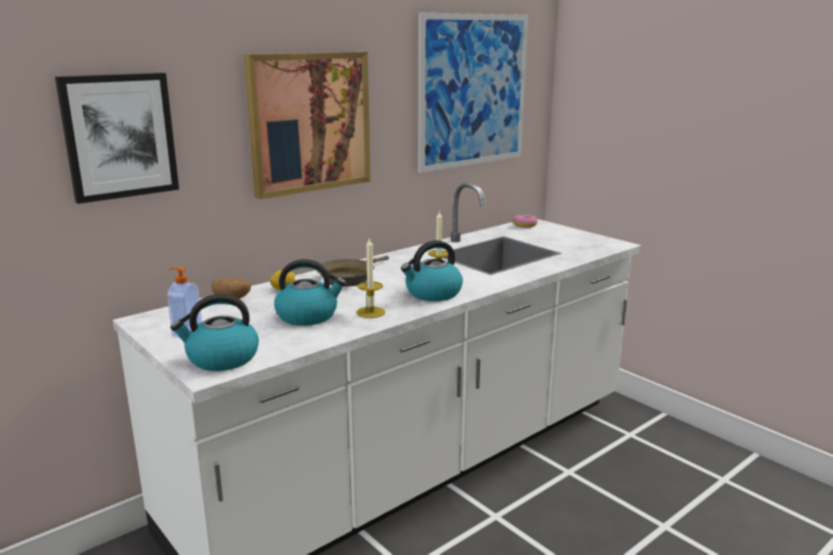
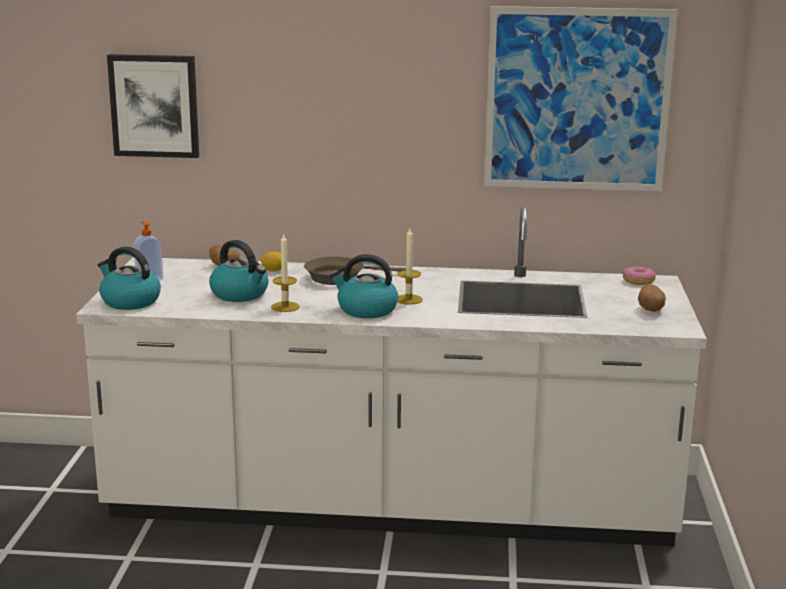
camera: 45 degrees right, 0 degrees up
picture [244,52,370,199] -> none
none -> potato [638,284,666,312]

